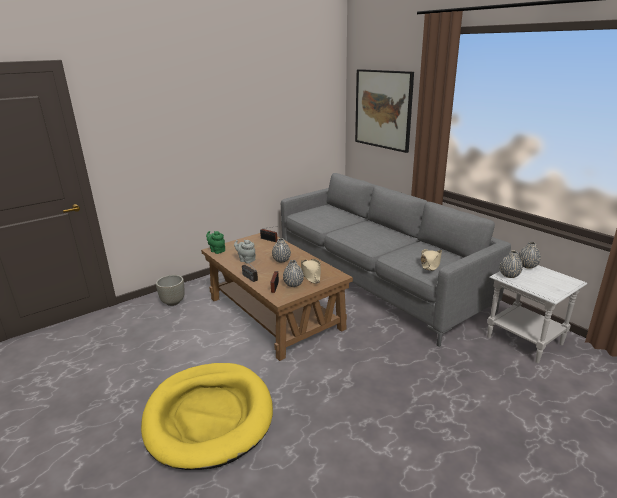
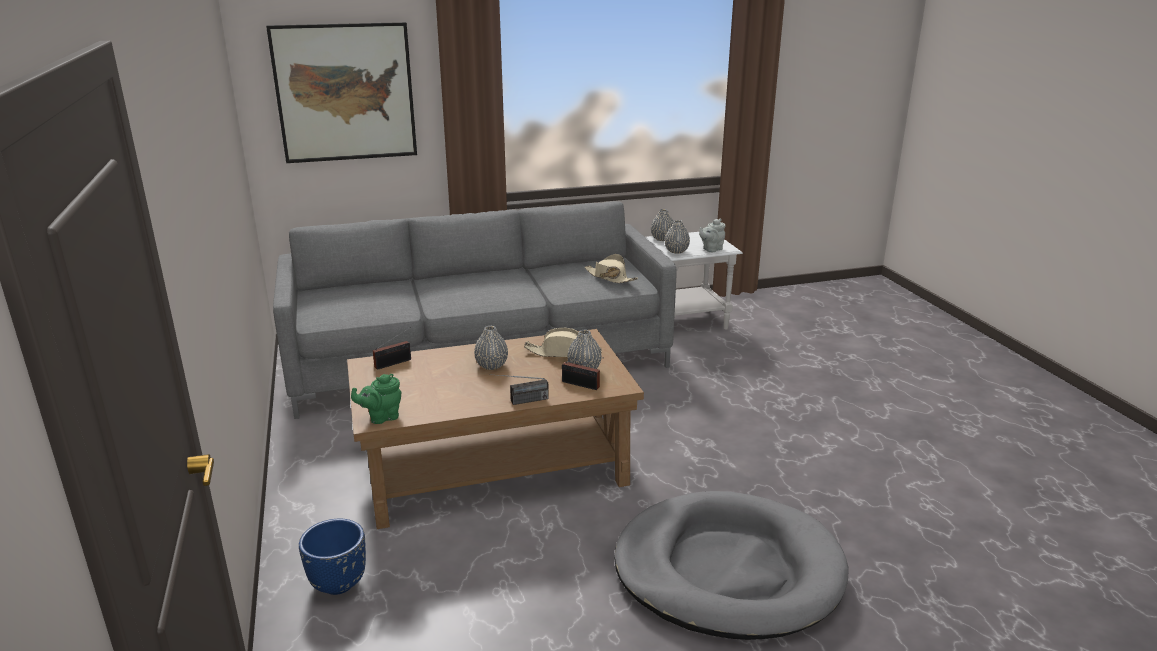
camera: 70 degrees left, 0 degrees up
yellow dog bed [141,363,273,470] -> grey dog bed [614,491,849,640]
grey planter [156,275,185,306] -> blue planter [299,519,366,595]
grey teapot [234,240,256,264] -> grey teapot moved to [699,218,726,252]

